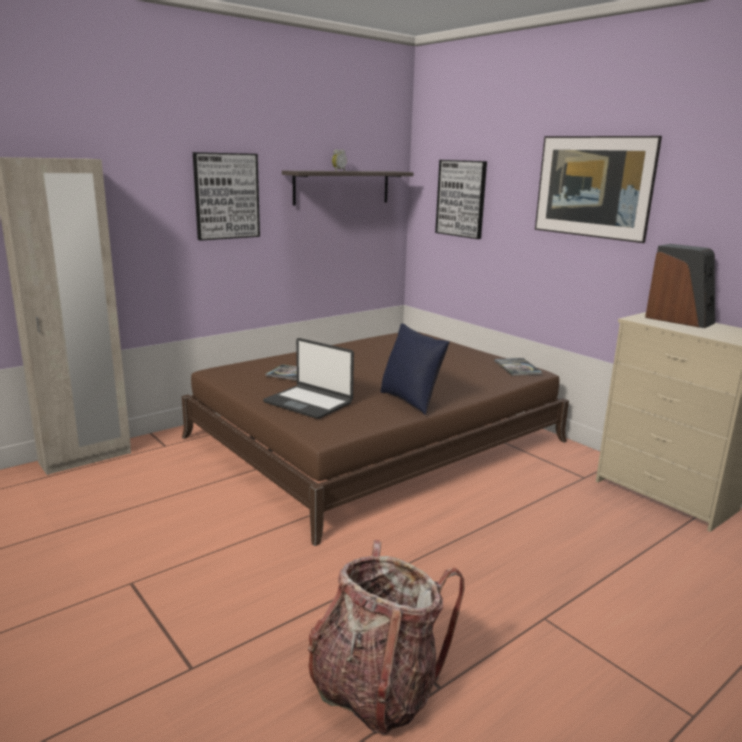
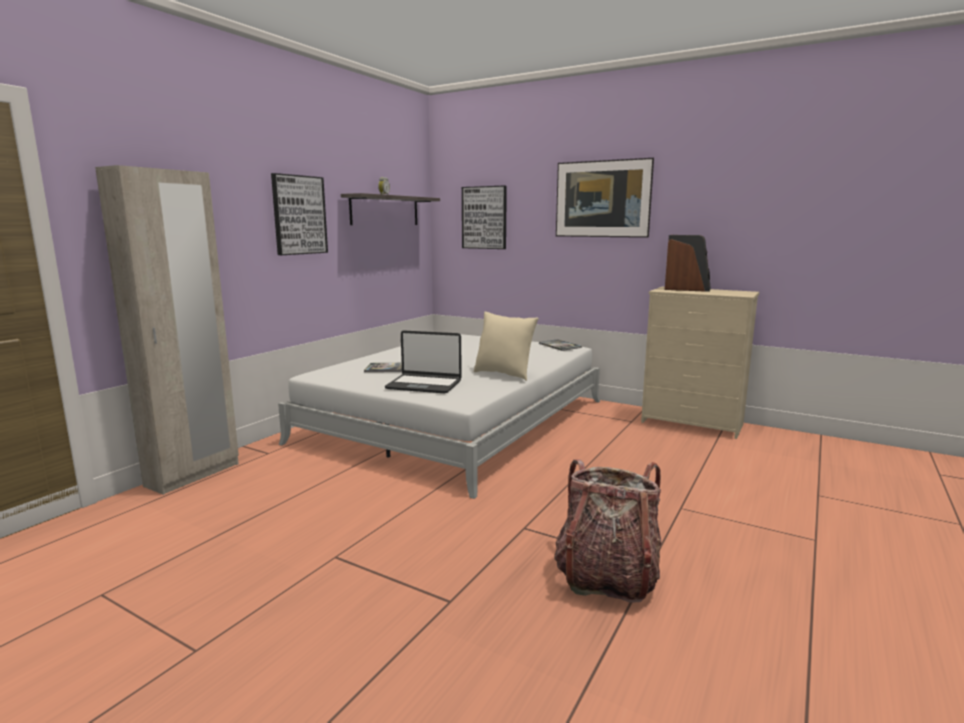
camera: 20 degrees left, 5 degrees down
brown bed [182,332,569,546] -> white bed [278,334,600,499]
blue pillow [380,323,450,415] -> beige pillow [474,312,539,381]

